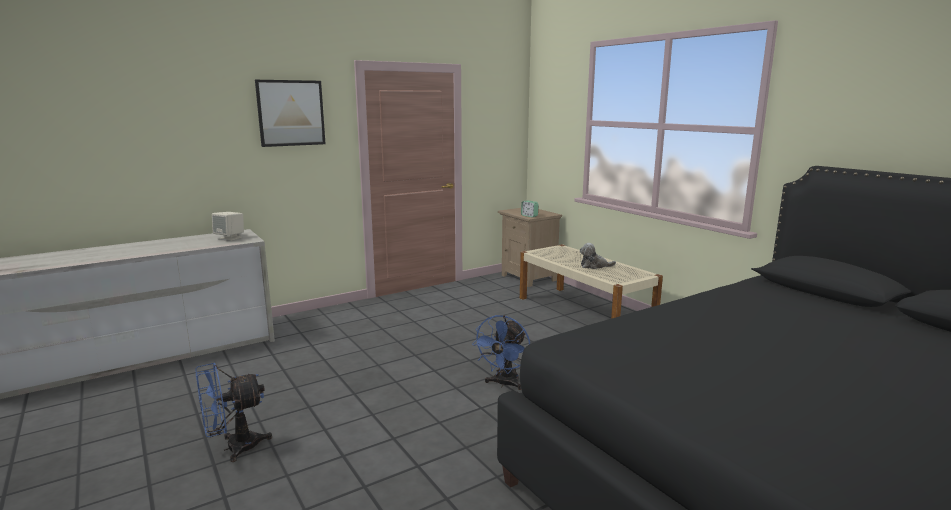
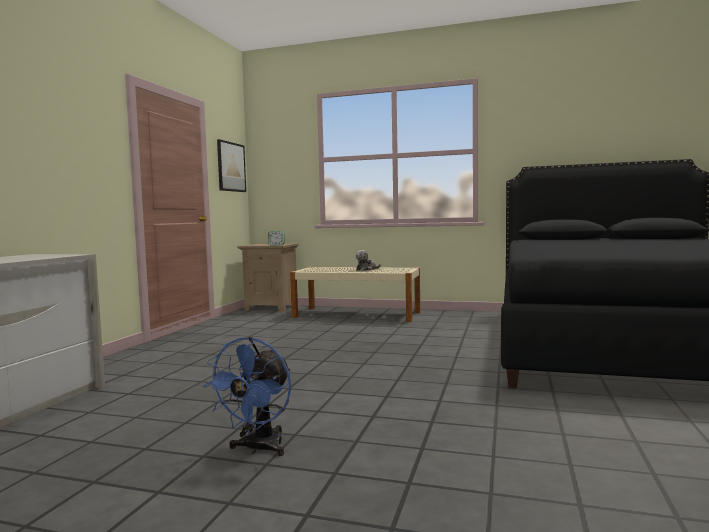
camera: 40 degrees left, 10 degrees down
beige speaker [212,212,244,241] -> none
picture [255,80,325,147] -> picture moved to [217,139,246,192]
blue fan [472,315,530,390] -> none

